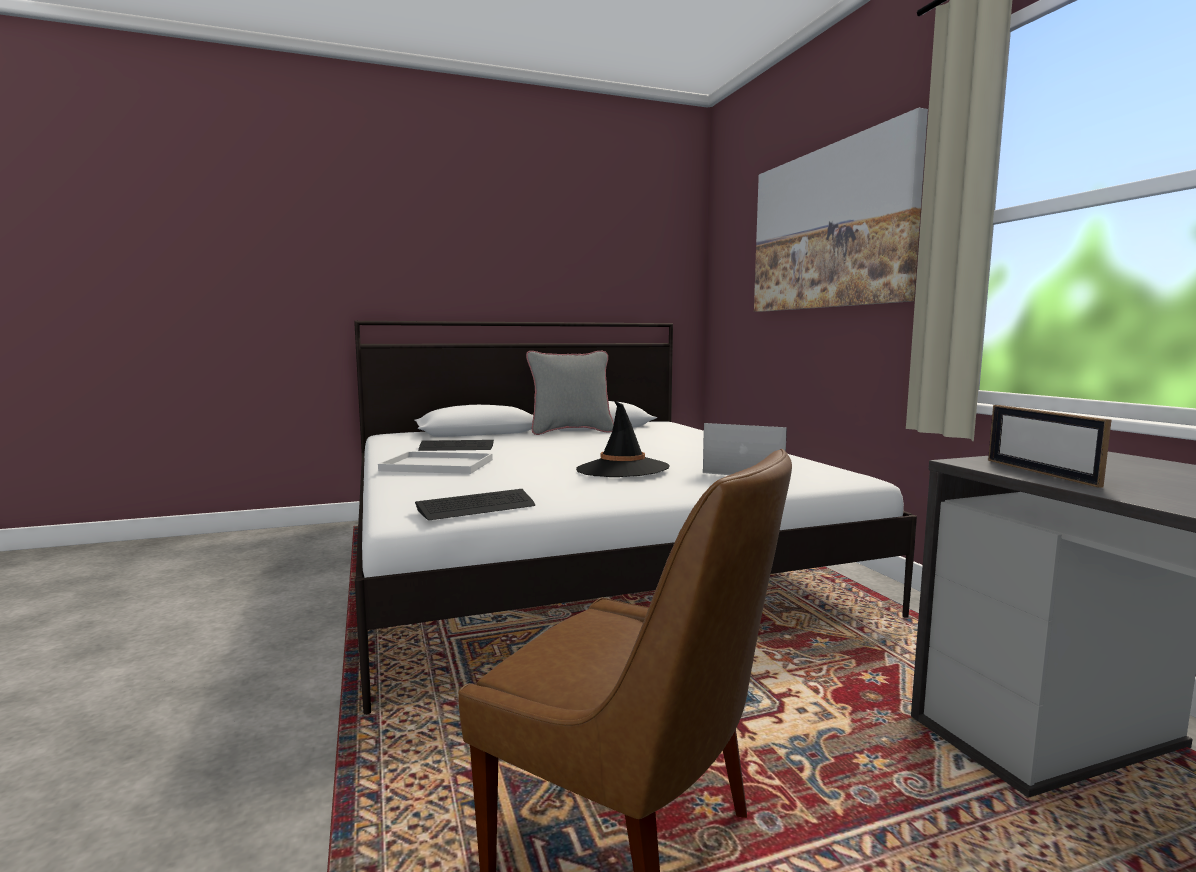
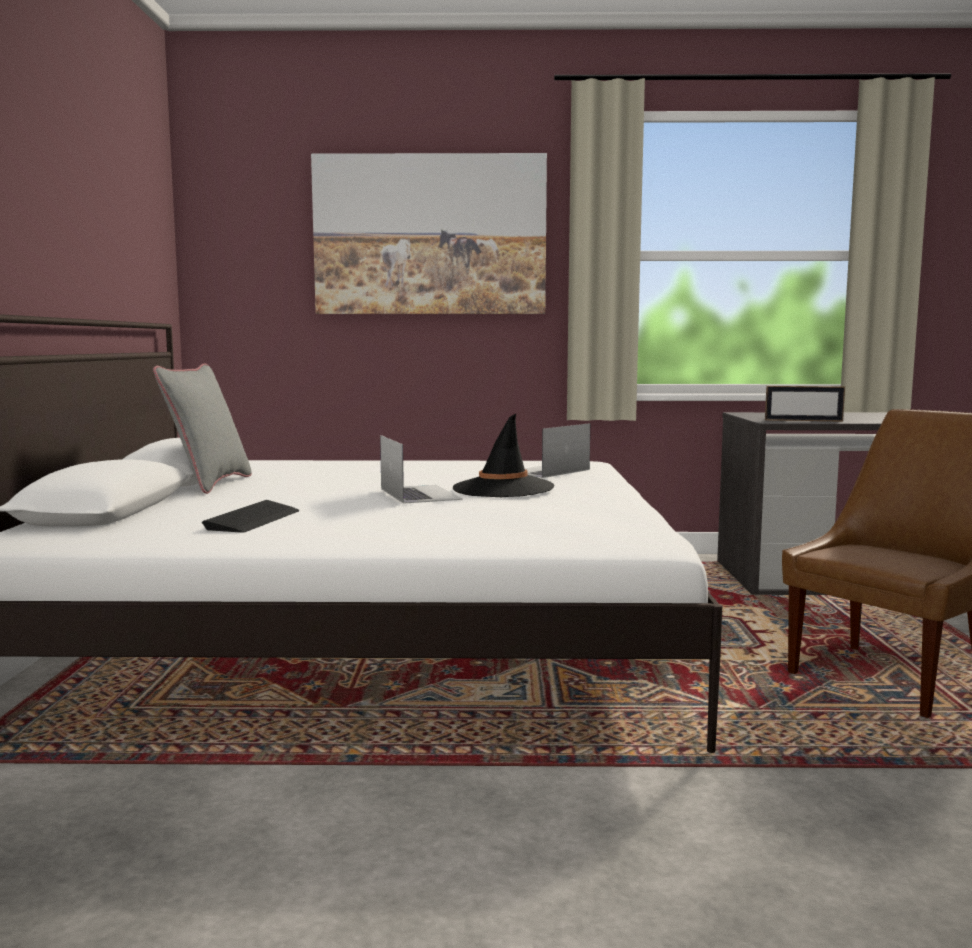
camera: 70 degrees left, 0 degrees up
white tray [378,451,493,474] -> none
keyboard [415,489,535,520] -> none
none -> laptop [380,435,463,504]

